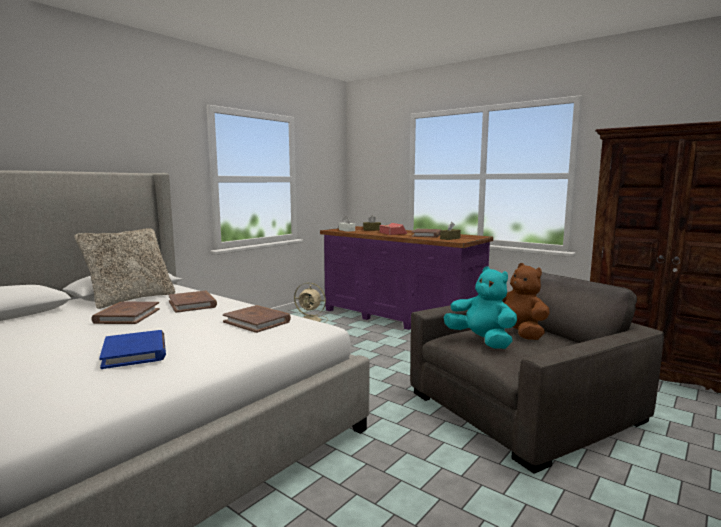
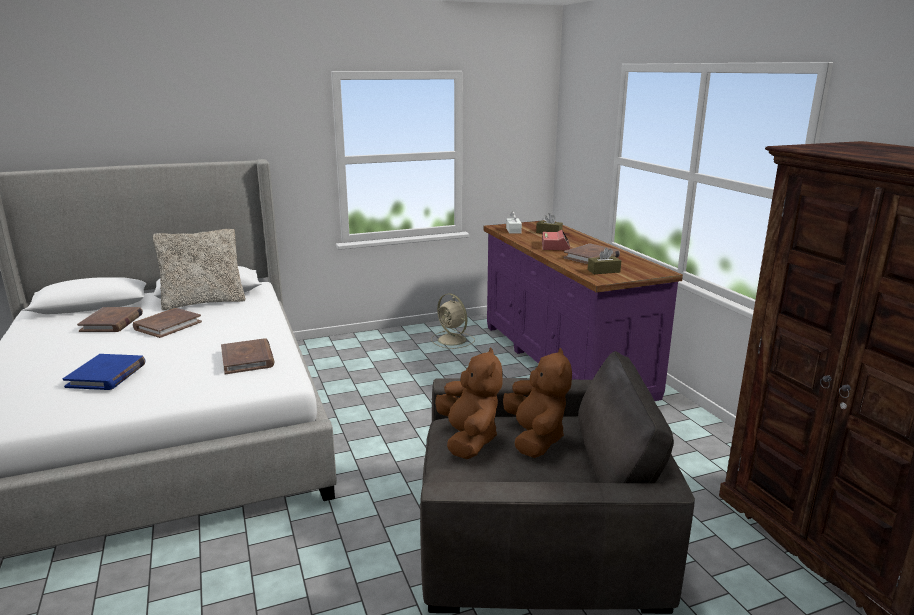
camera: 30 degrees right, 10 degrees up
brown book [168,291,217,313] -> brown book moved to [77,307,143,332]
turquoise plush toy [444,266,517,349] -> brown plush toy [435,347,503,459]

